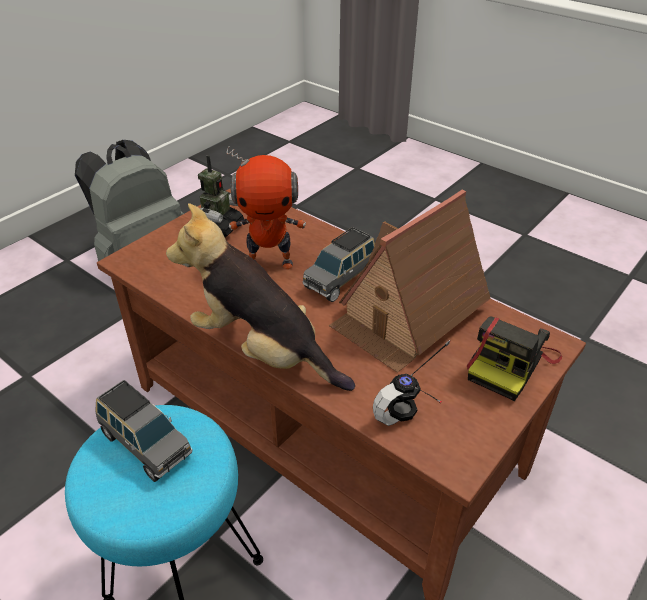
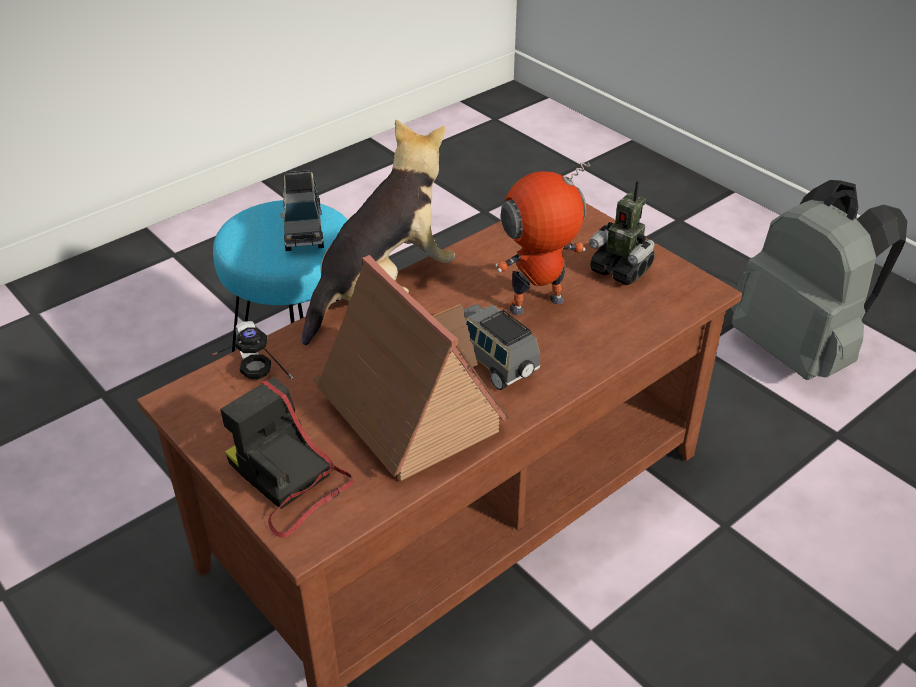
camera: 100 degrees right, 0 degrees up
grey toy car [95,380,193,482] -> grey toy car turned 60 degrees counterclockwise [280,170,324,251]
toy robot [227,146,306,269] -> toy robot turned 60 degrees clockwise [495,162,590,315]

